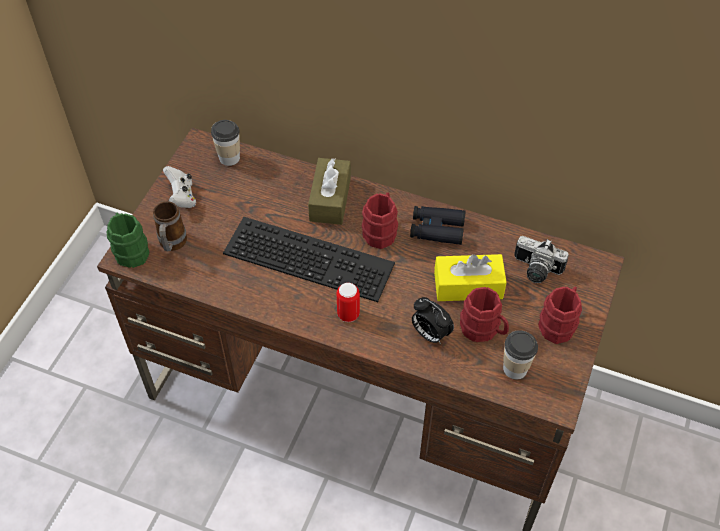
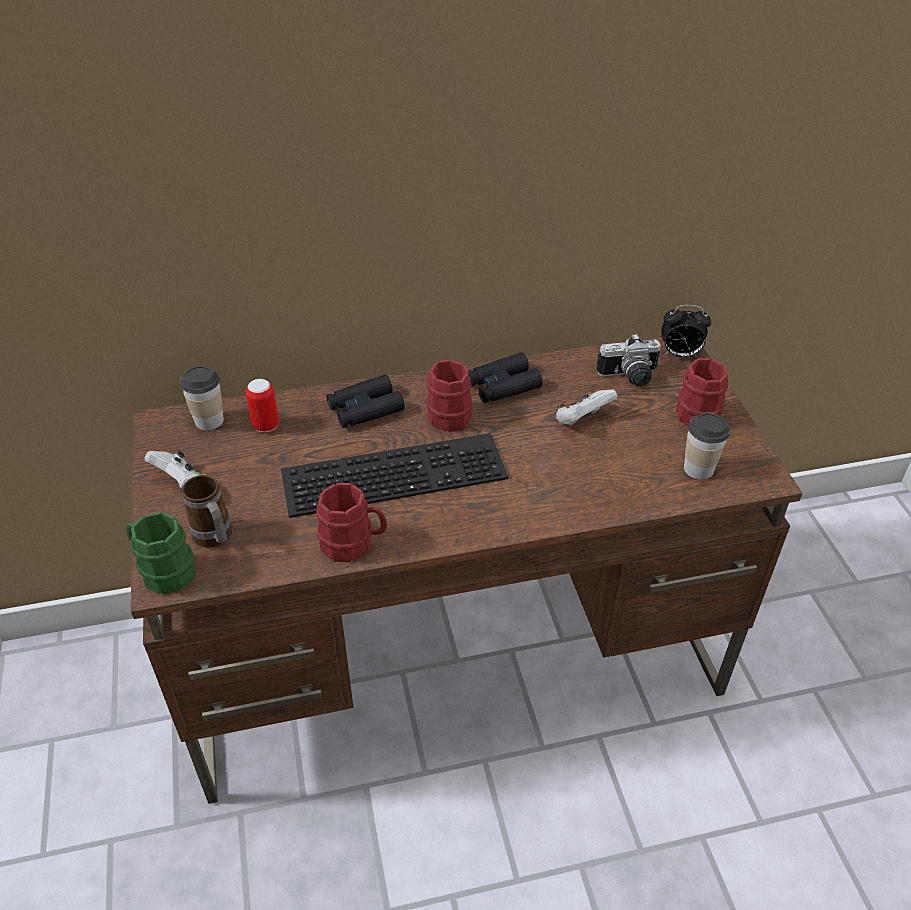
camera: 35 degrees left, 10 degrees down
brown tissue box [308,158,351,225] -> black binoculars [326,374,405,428]
can [337,283,360,322] -> can moved to [246,379,279,432]
alarm clock [412,297,454,344] -> alarm clock moved to [661,305,711,358]
yellow tissue box [434,254,507,301] -> white game controller [556,389,618,426]
red mug [460,287,509,342] -> red mug moved to [316,483,387,562]

